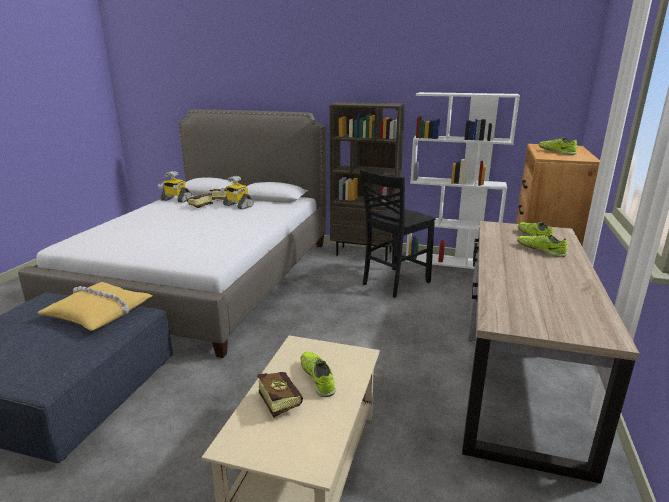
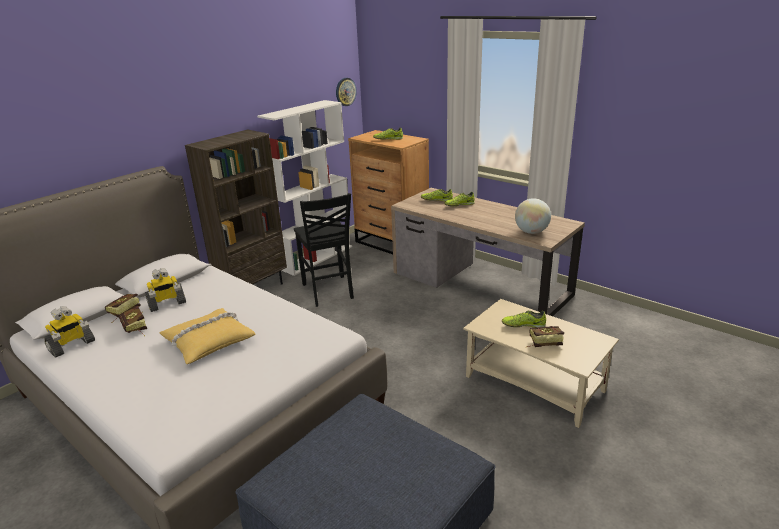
camera: 65 degrees left, 5 degrees up
yellow pillow [37,282,153,331] -> yellow pillow moved to [159,308,256,364]
none -> wall clock [336,78,357,106]
none -> globe [515,198,551,234]

